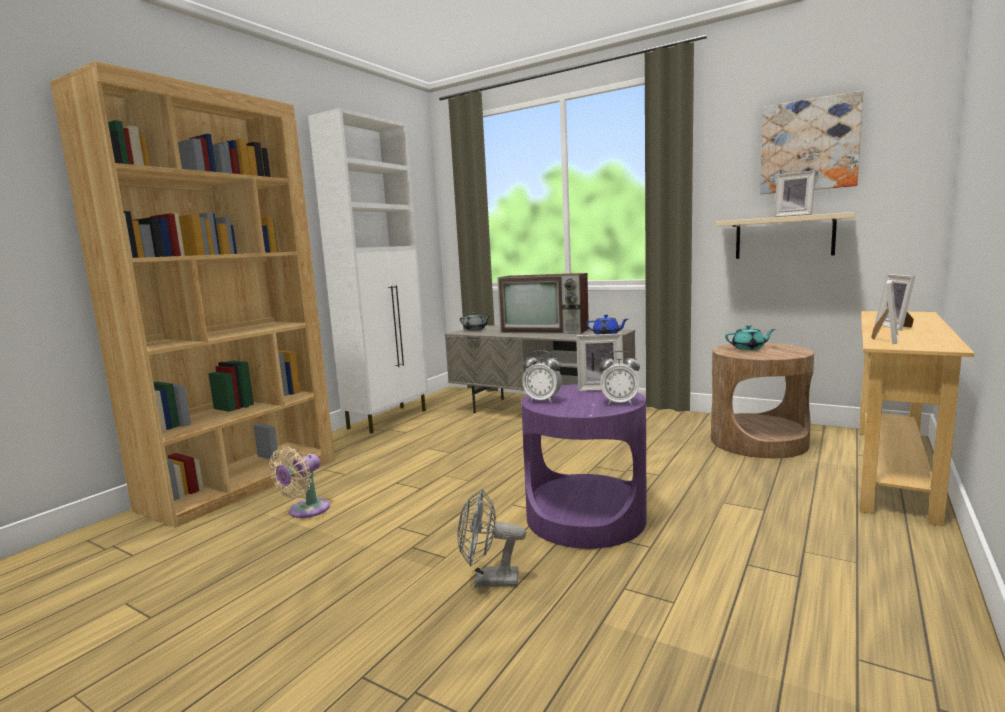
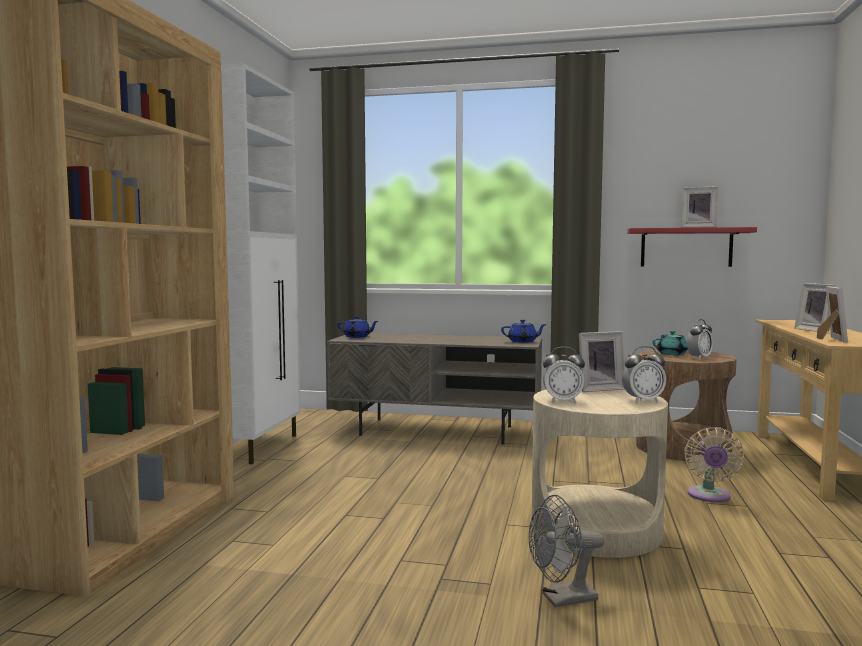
camera: 20 degrees left, 5 degrees down
beige fan [269,446,330,518] -> beige fan moved to [684,427,744,502]
grey teapot [460,312,490,331] -> blue teapot [338,316,378,338]
television [497,273,589,334] -> none
purple side table [521,384,647,549] -> beige side table [532,390,668,558]
beige shelf [716,212,855,259] -> red shelf [627,227,757,267]
picture [760,90,863,194] -> none
none -> alarm clock [687,319,713,359]

